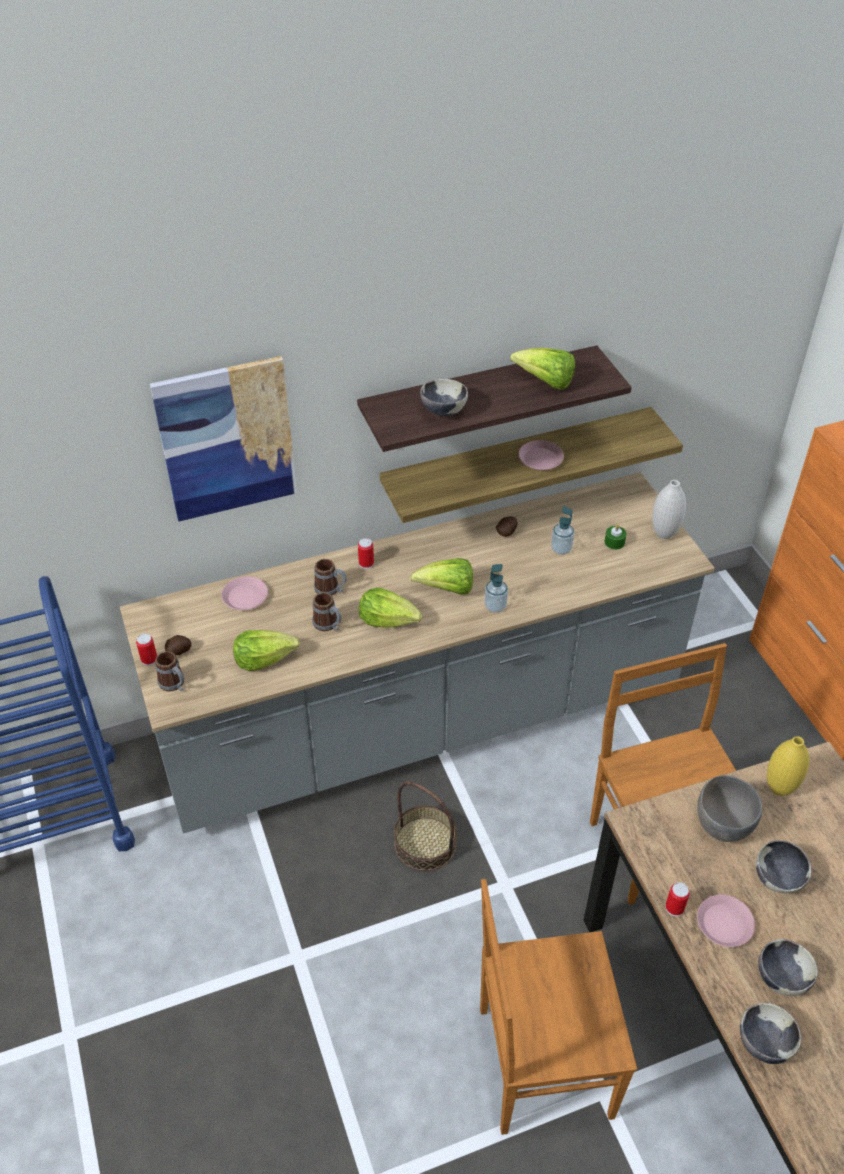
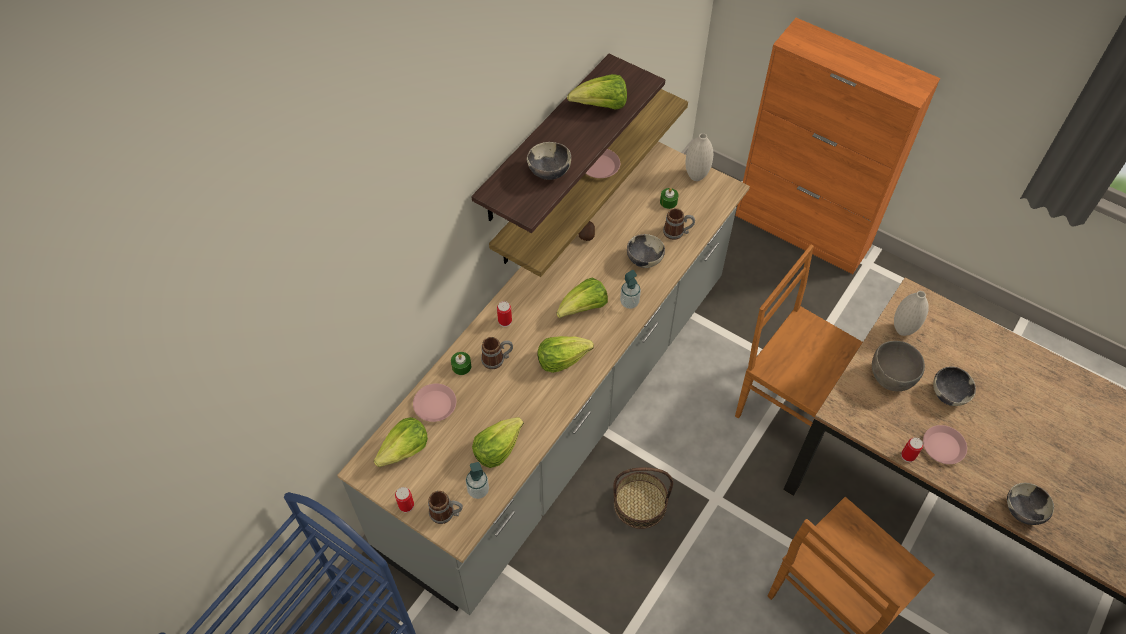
camera: 35 degrees left, 10 degrees up
picture [150,356,297,521] -> none
potato [165,635,191,655] -> none
mug [312,592,341,631] -> mug moved to [663,208,695,240]
soap dispenser [551,506,574,555] -> soap dispenser moved to [466,462,489,499]
bowl [758,939,818,996] -> bowl moved to [627,234,665,268]
yellow vase [767,736,809,796] -> white vase [894,291,929,336]
none -> lettuce [374,417,428,467]
none -> green candle [451,352,471,375]

